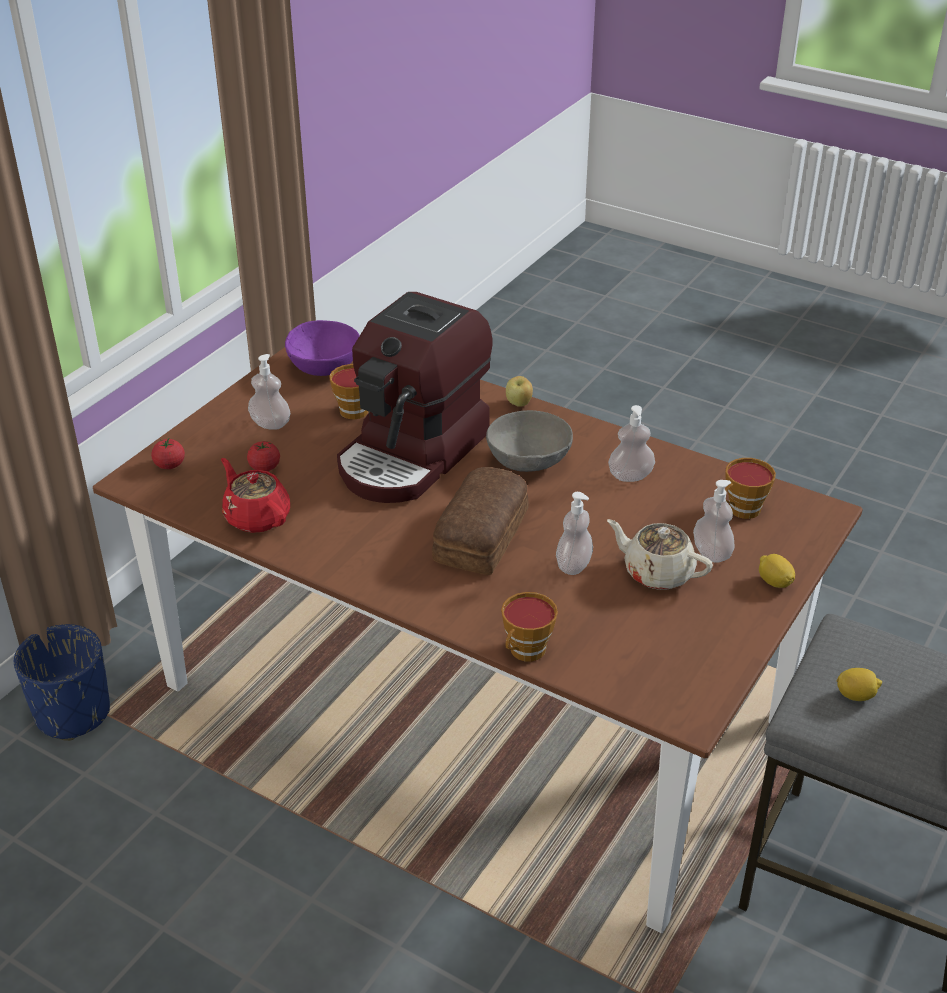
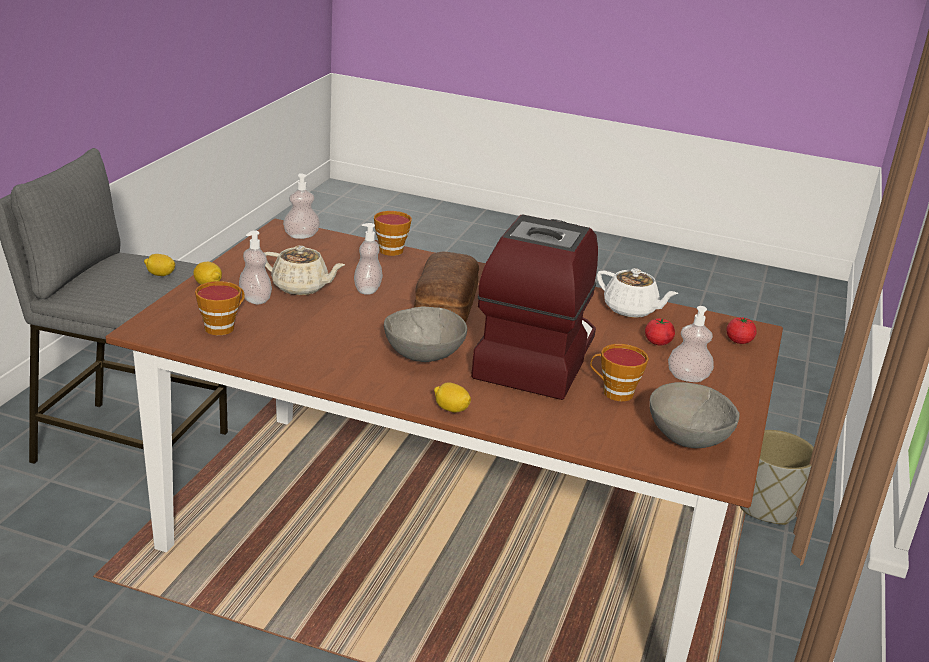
camera: 165 degrees right, 10 degrees down
blue planter [14,624,110,741] -> grey planter [740,430,814,525]
red teapot [221,458,290,533] -> white teapot [597,268,678,318]
purple bowl [285,320,360,376] -> grey bowl [649,382,739,448]
apple [506,376,533,407] -> lemon [434,382,471,413]
soap dispenser [608,405,655,482] -> soap dispenser moved to [283,173,320,239]

